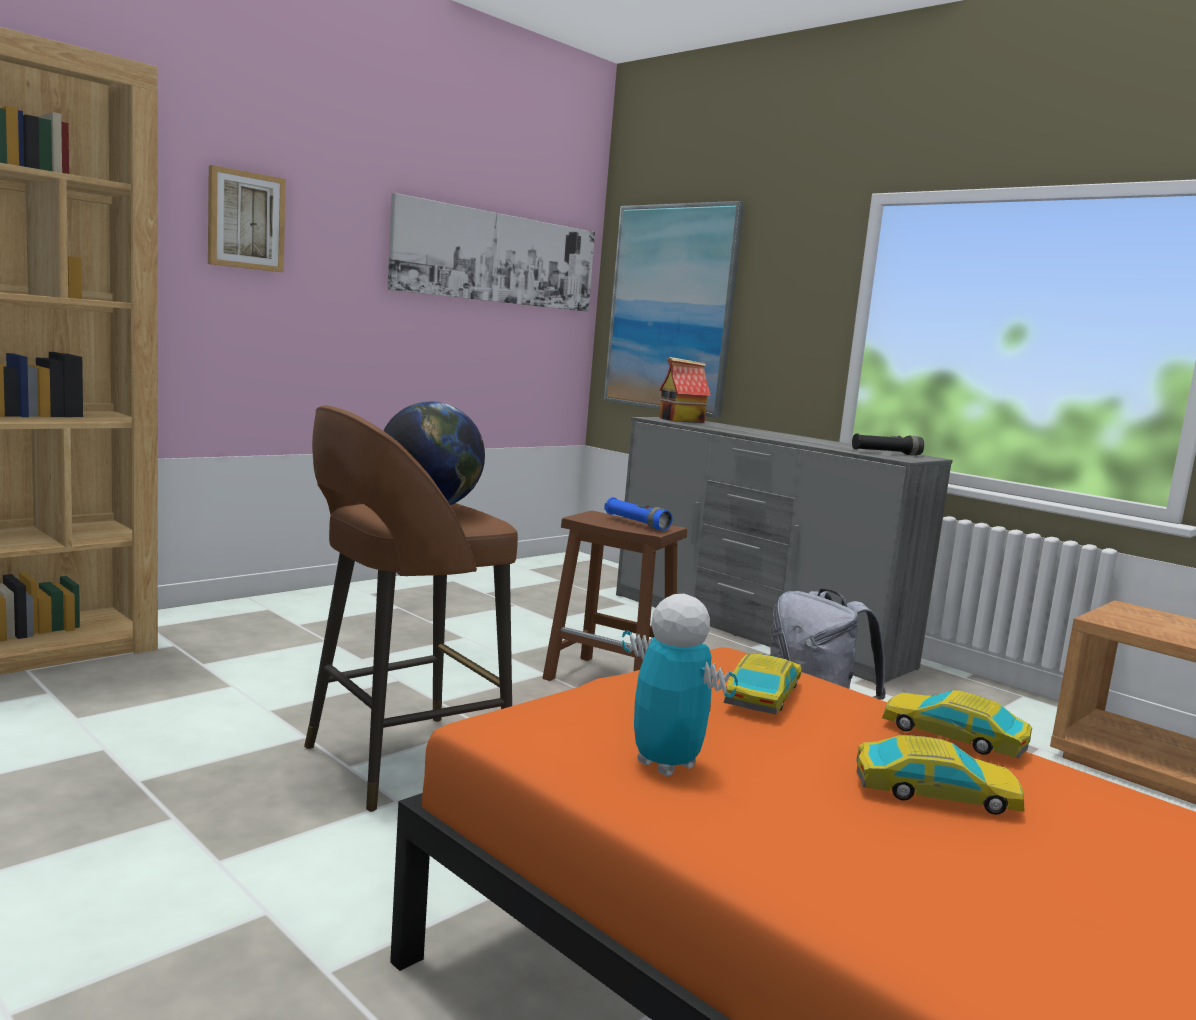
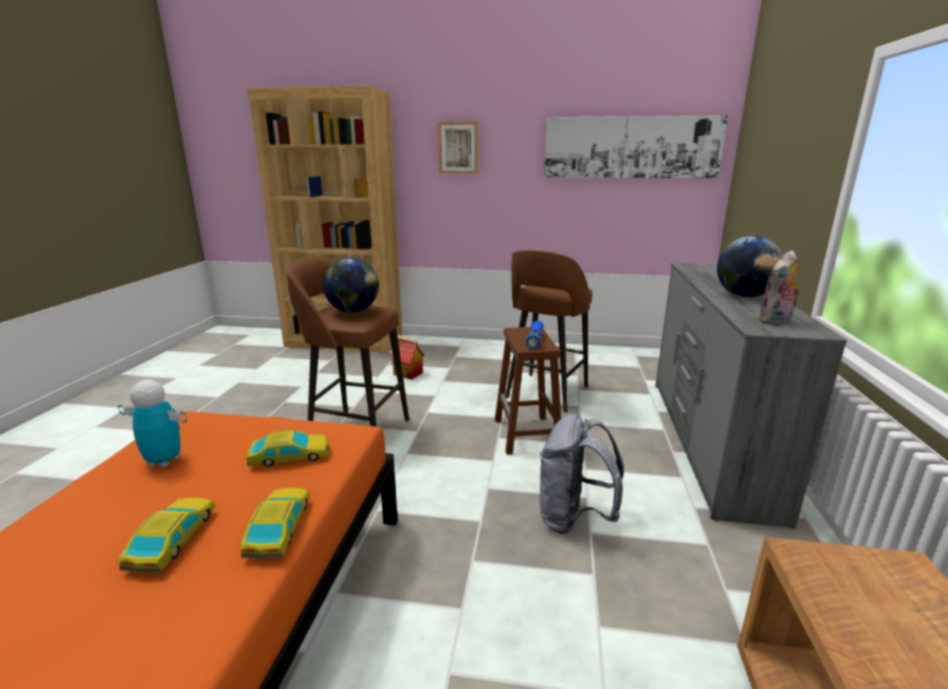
camera: 55 degrees right, 10 degrees up
picture [604,201,744,418] -> none
toy robot [622,594,738,776] -> toy robot turned 90 degrees counterclockwise [118,380,187,467]
toy house [659,357,711,423] -> toy house moved to [390,335,425,379]
black flashlight [852,433,924,455] -> plush toy [757,250,801,325]
toy car [856,735,1025,815] -> toy car turned 150 degrees counterclockwise [119,498,216,572]
none -> brown stool [505,250,592,413]
none -> globe [717,236,784,297]

